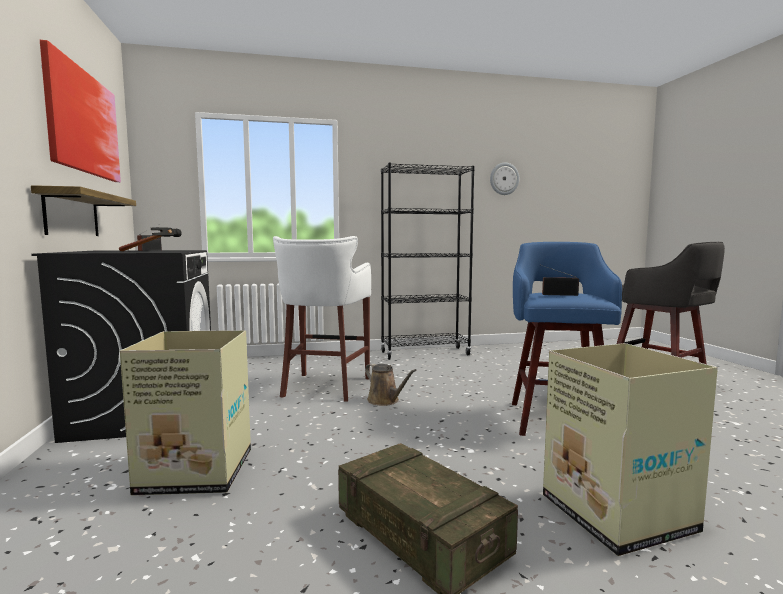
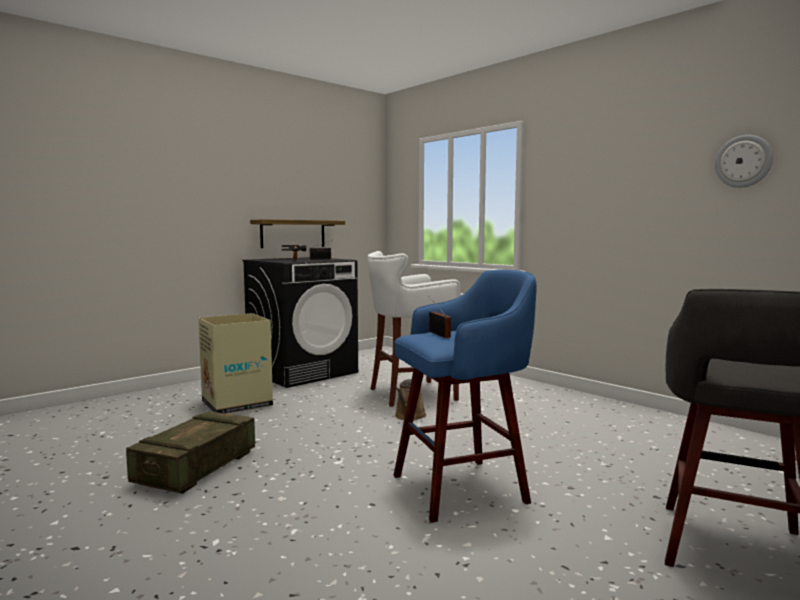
camera: 60 degrees right, 0 degrees up
picture [40,40,121,182] -> none
black bookcase [381,163,475,360] -> none
cardboard box [543,343,718,556] -> none

